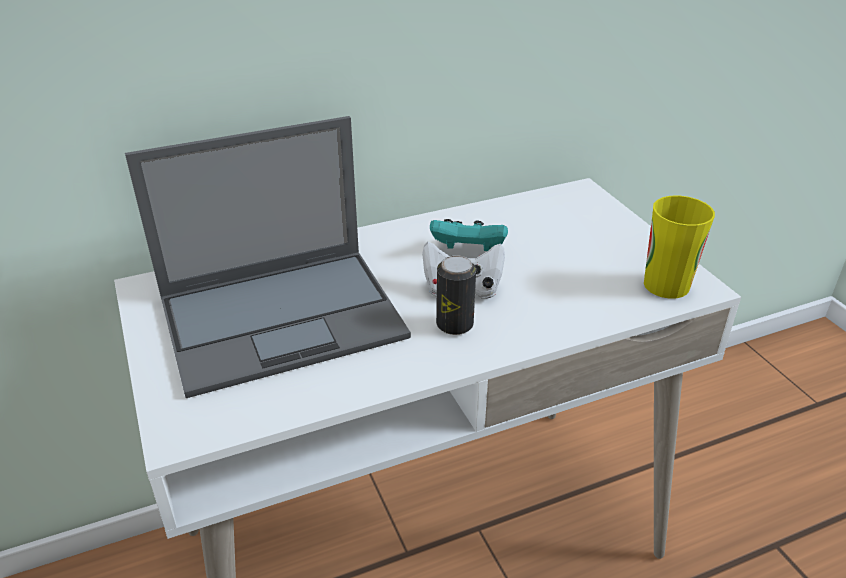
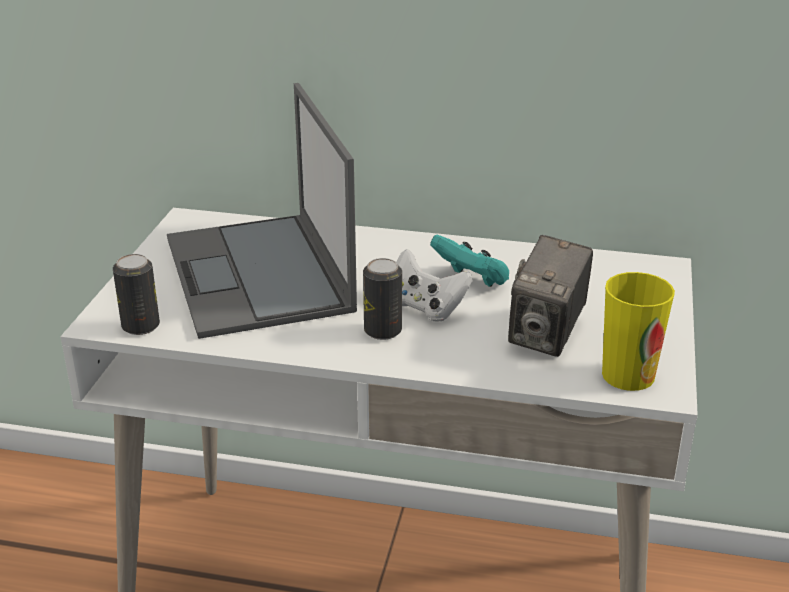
camera: 35 degrees right, 5 degrees down
laptop [125,116,411,398] -> laptop turned 60 degrees clockwise [167,83,357,339]
none -> can [113,254,160,335]
none -> camera [508,235,593,357]

